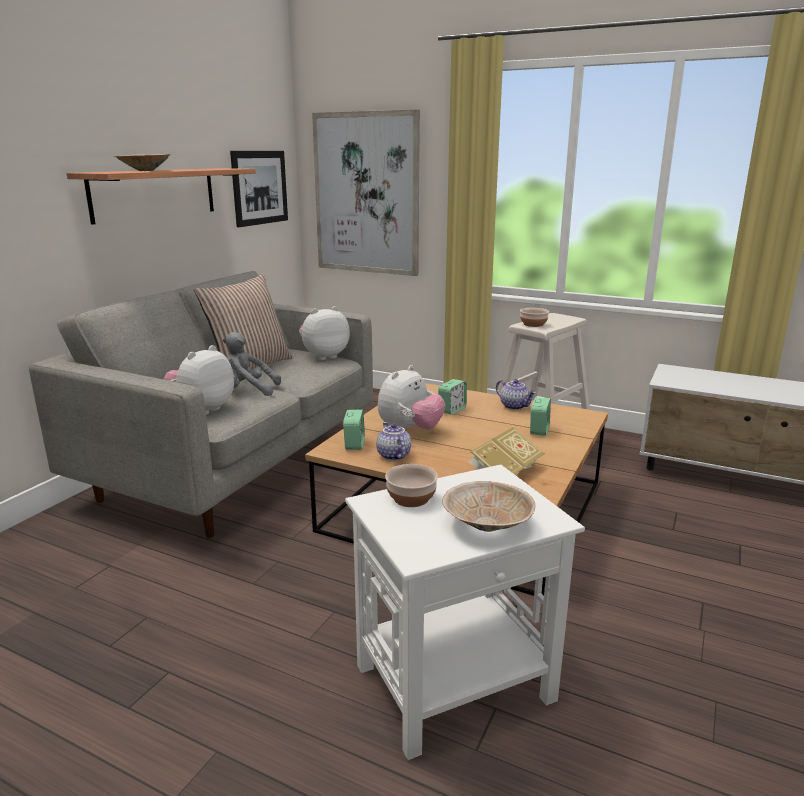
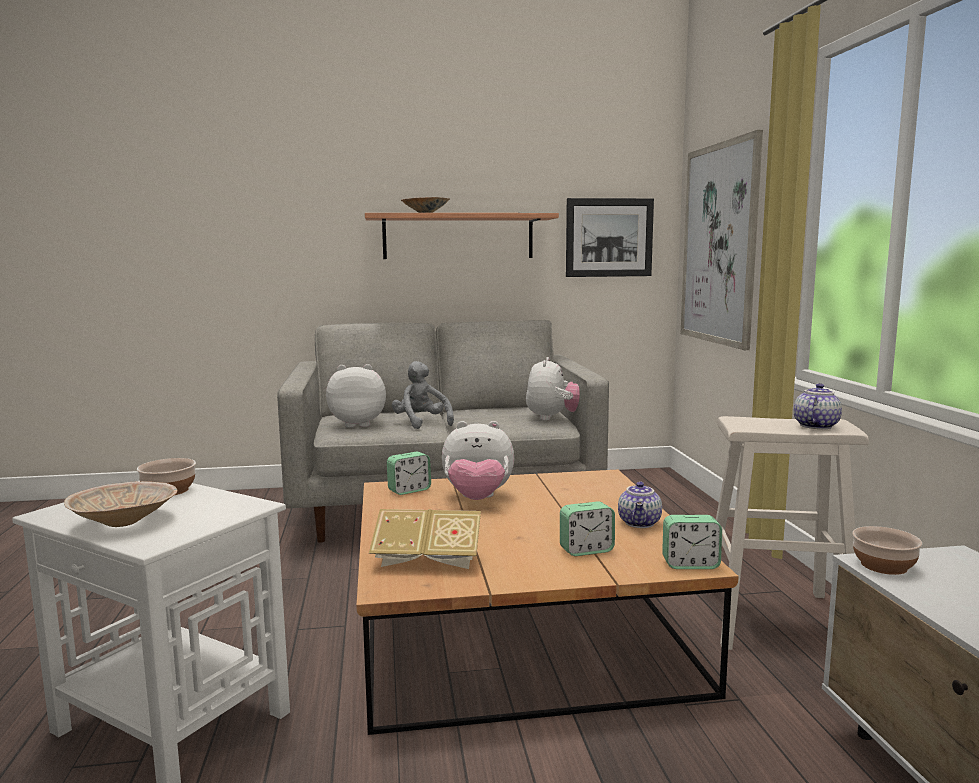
camera: 55 degrees right, 10 degrees down
pillow [194,273,293,370] -> none
plush toy [299,306,350,360] -> plush toy turned 75 degrees clockwise [526,357,580,421]
teapot [376,422,411,461] -> teapot moved to [794,383,842,429]
alarm clock [438,379,467,415] -> alarm clock moved to [662,515,722,569]
bowl [520,308,549,327] -> bowl moved to [852,526,922,575]

